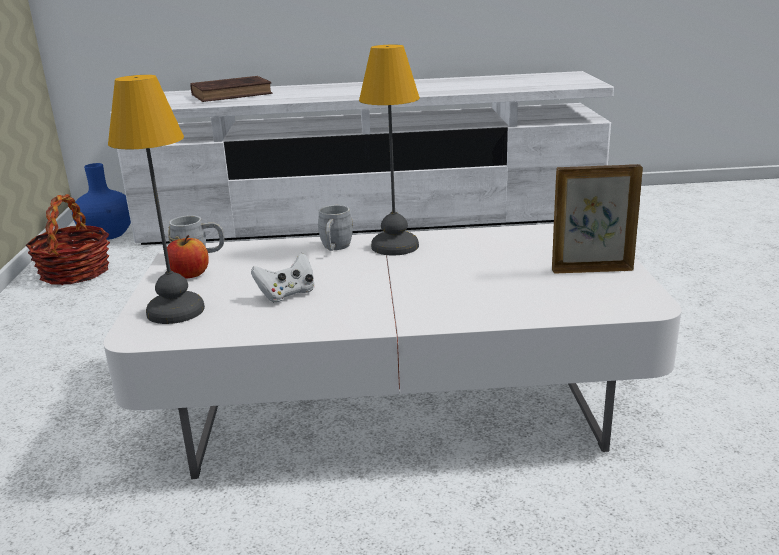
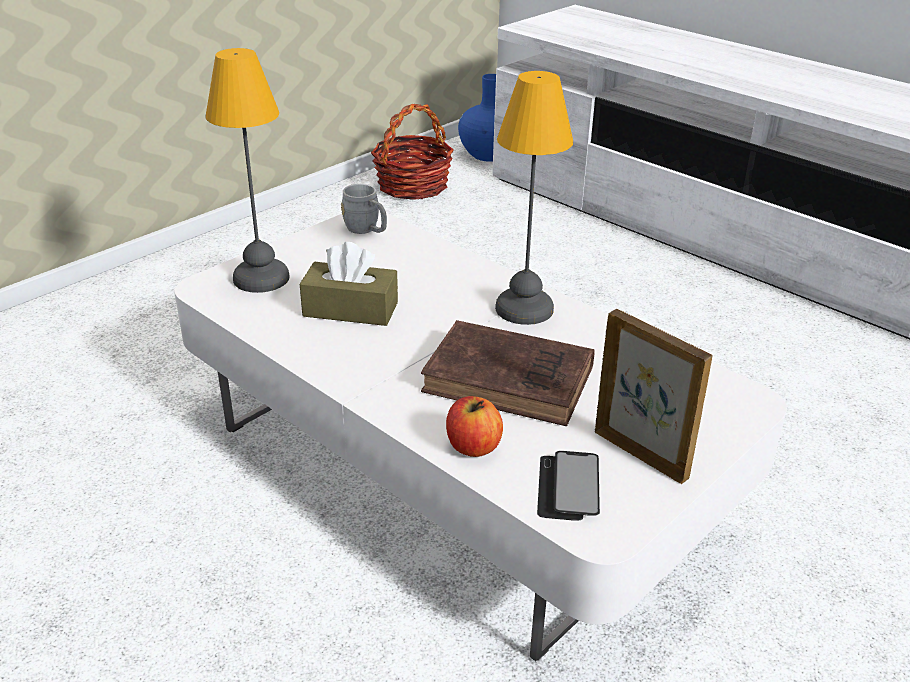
camera: 45 degrees right, 10 degrees up
apple [167,235,209,279] -> apple moved to [446,396,503,457]
brown book [190,76,273,102] -> brown book moved to [421,320,595,426]
white game controller [251,253,315,302] -> brown tissue box [300,242,398,326]
grey mug [318,205,353,251] -> none
none -> phone [537,451,600,521]

